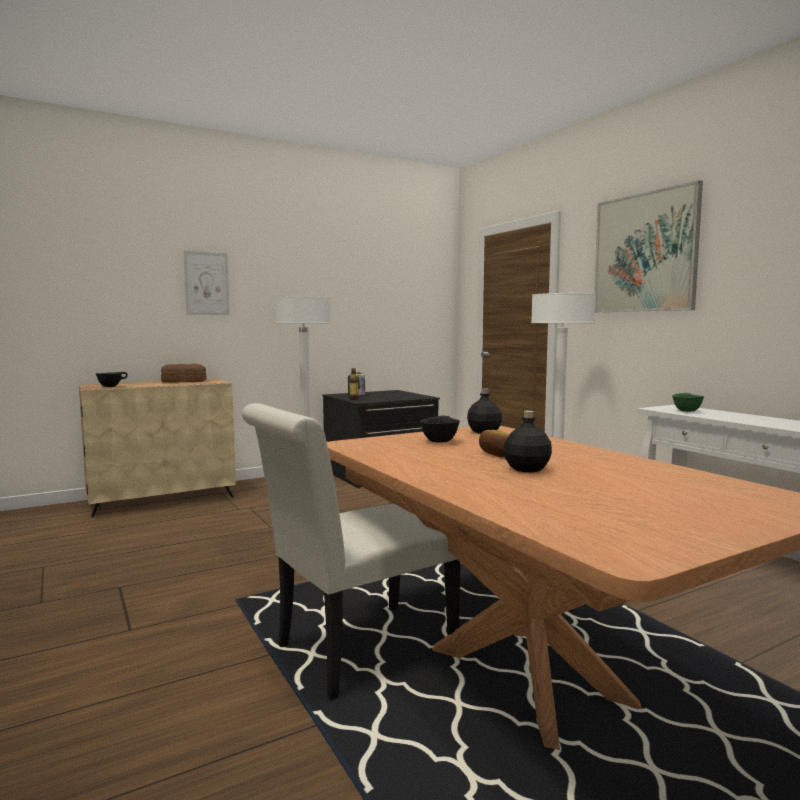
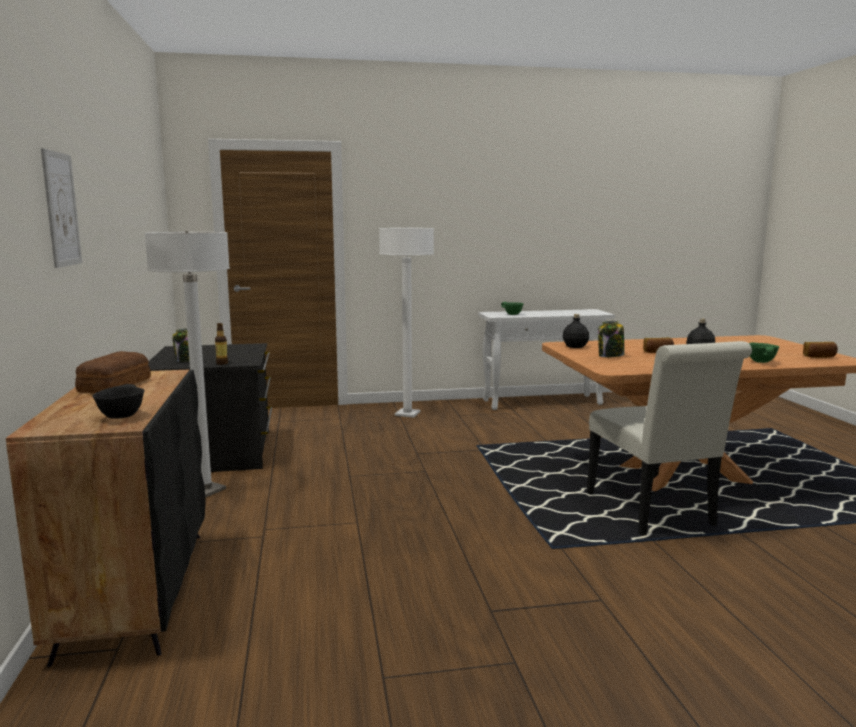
camera: 70 degrees left, 5 degrees up
beige cabinet [79,379,236,518] -> black cabinet [6,369,206,667]
black bowl [420,416,460,443] -> jar [598,321,625,357]
picture [594,180,703,312] -> none
none -> green bowl [749,343,779,363]
none -> bread [803,342,838,358]

